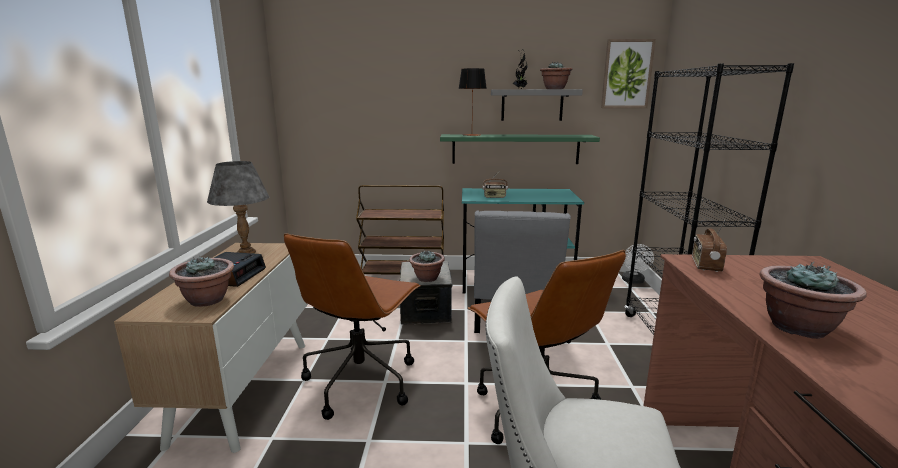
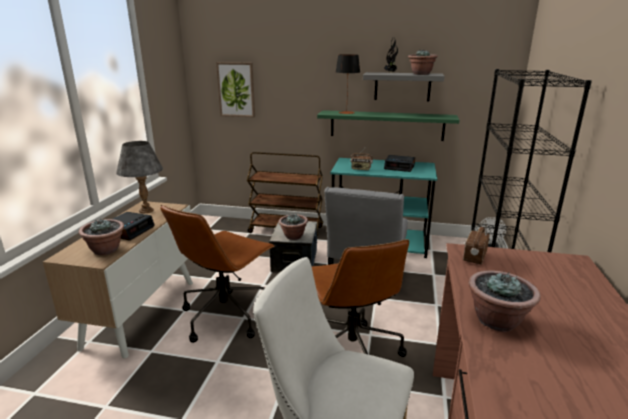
camera: 10 degrees right, 5 degrees up
picture [601,39,656,108] -> picture moved to [216,62,255,117]
none -> alarm clock [384,155,415,172]

